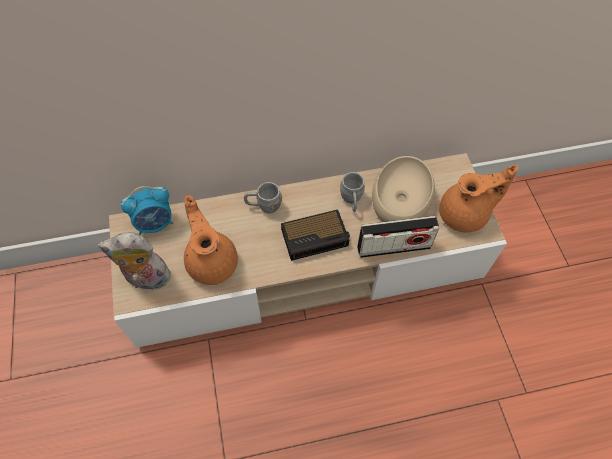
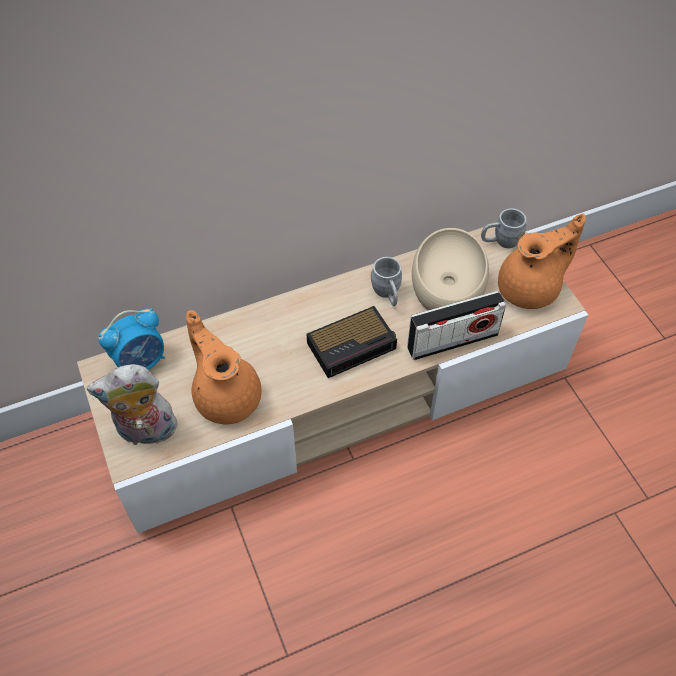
camera: 10 degrees left, 5 degrees down
grey mug [244,182,282,214] -> grey mug moved to [481,208,526,248]

